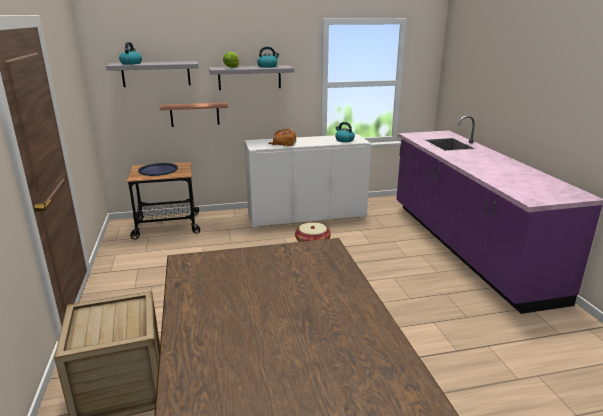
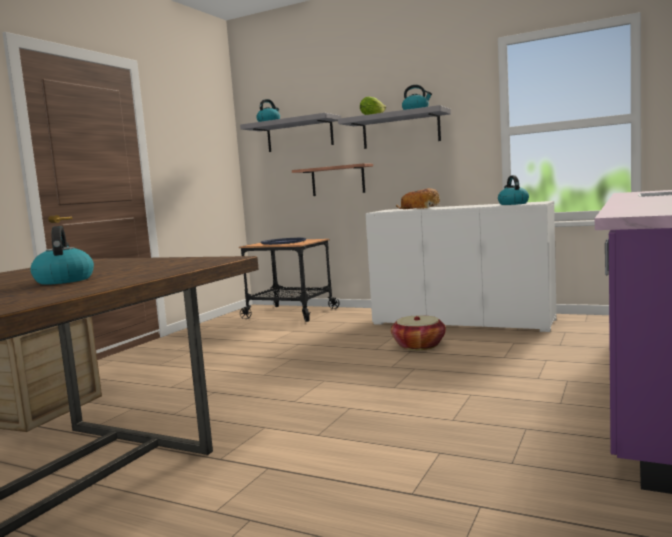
camera: 40 degrees right, 15 degrees down
none -> kettle [31,226,94,285]

